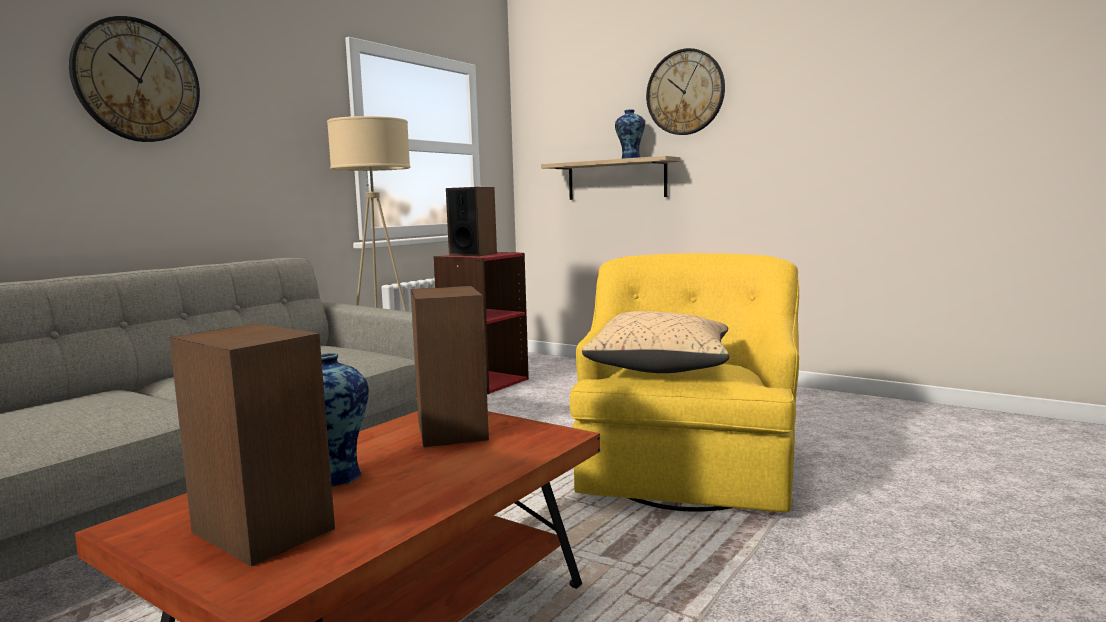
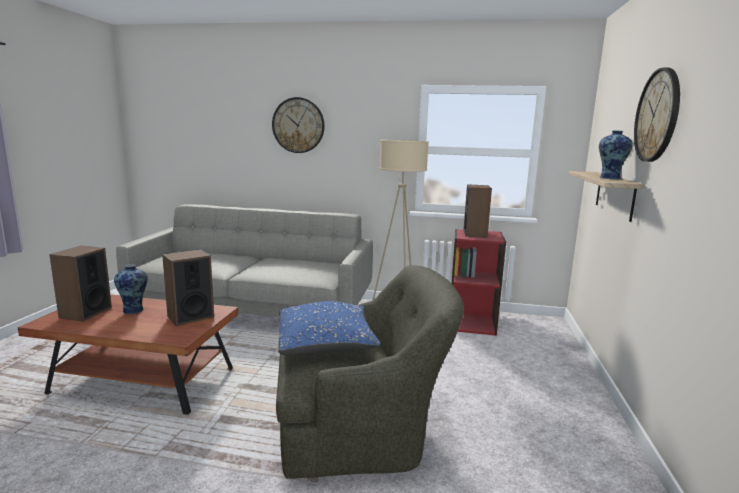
camera: 65 degrees right, 5 degrees up
yellow armchair [570,253,799,512] -> green armchair [276,265,464,479]
beige pillow [582,311,729,373] -> blue pillow [278,301,380,356]

